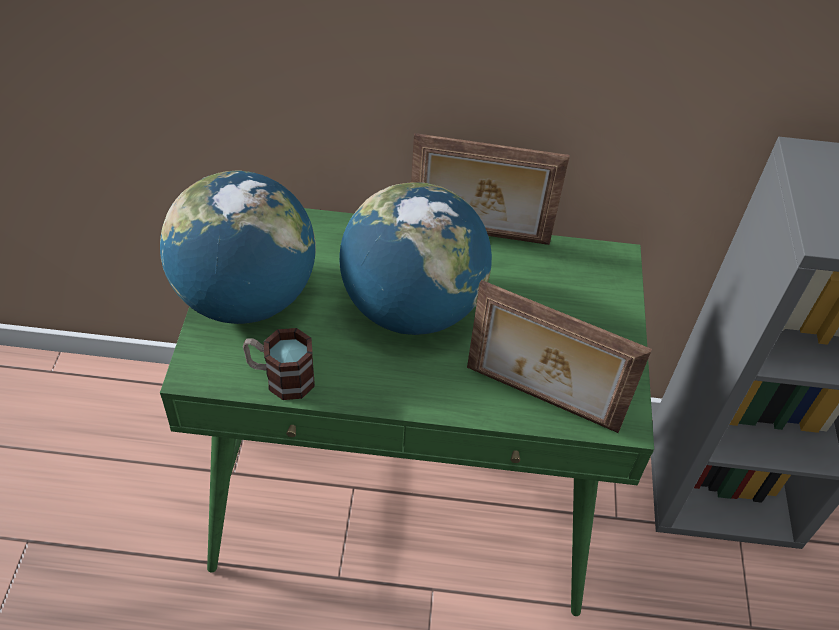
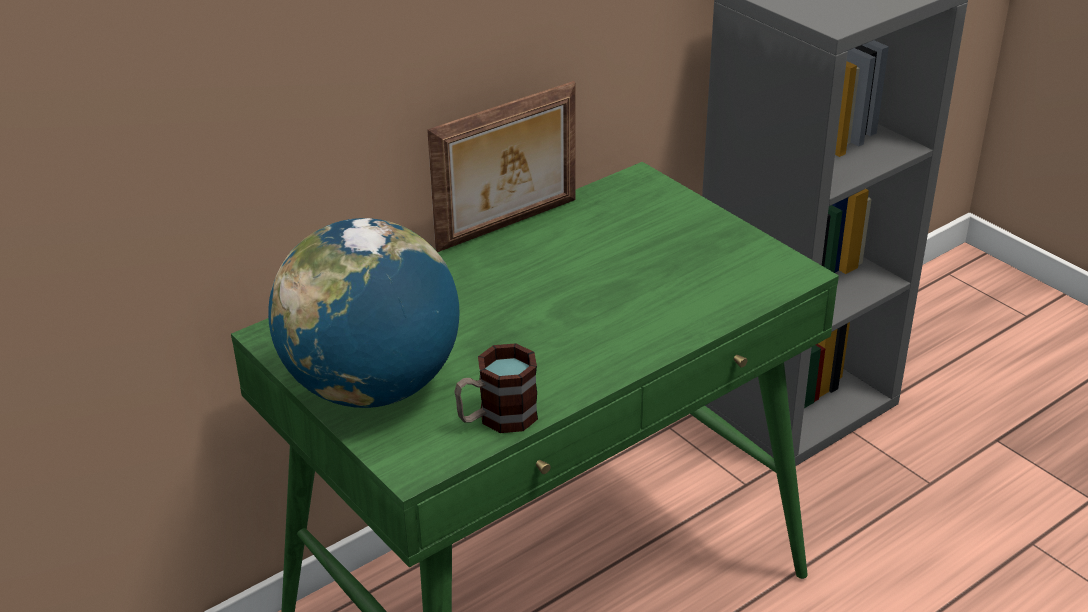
camera: 40 degrees left, 15 degrees down
globe [339,182,492,335] -> none
picture frame [467,280,652,433] -> none

